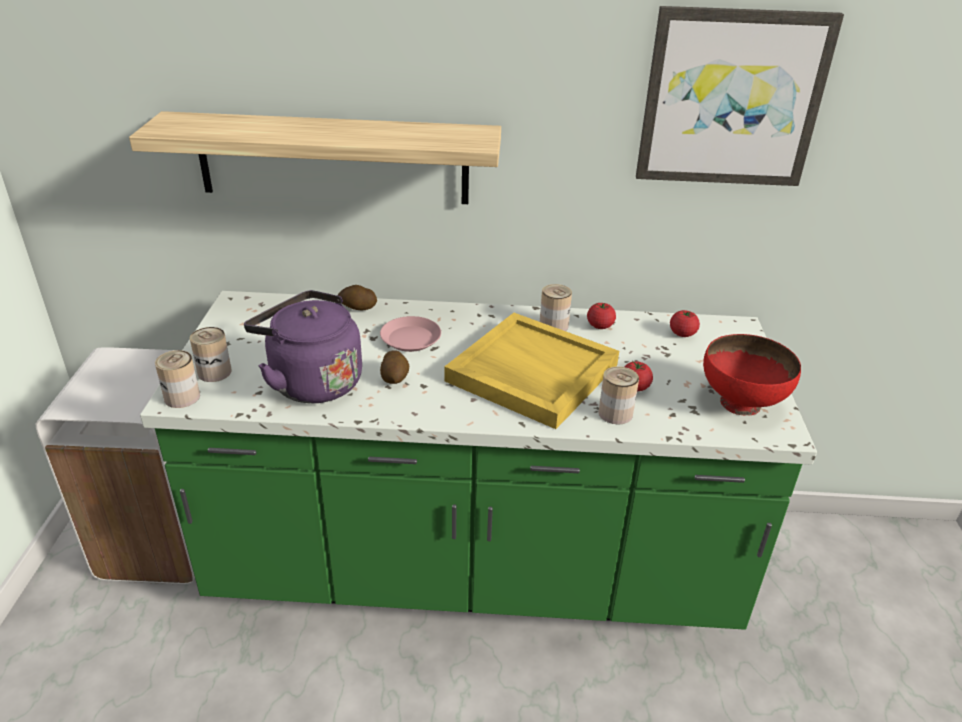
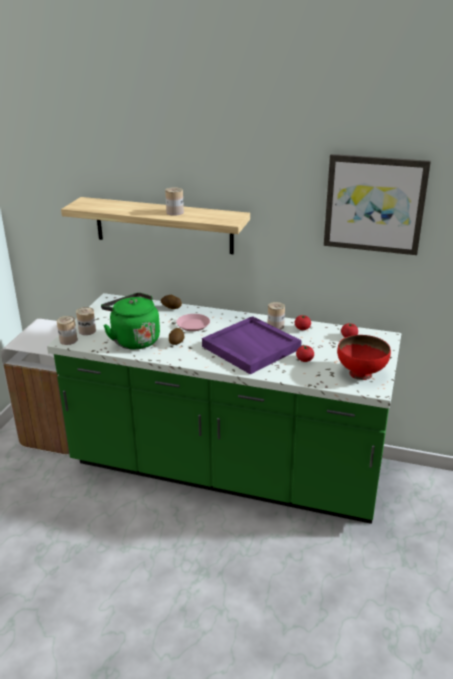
camera: 15 degrees right, 5 degrees down
purple kettle [244,290,362,403] -> green kettle [101,293,160,350]
yellow tray [444,313,619,429] -> purple tray [202,316,302,374]
can [598,366,639,424] -> can moved to [165,187,184,216]

